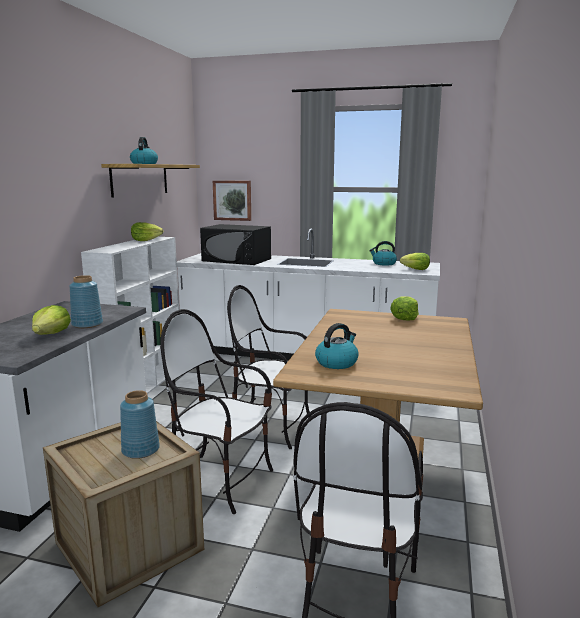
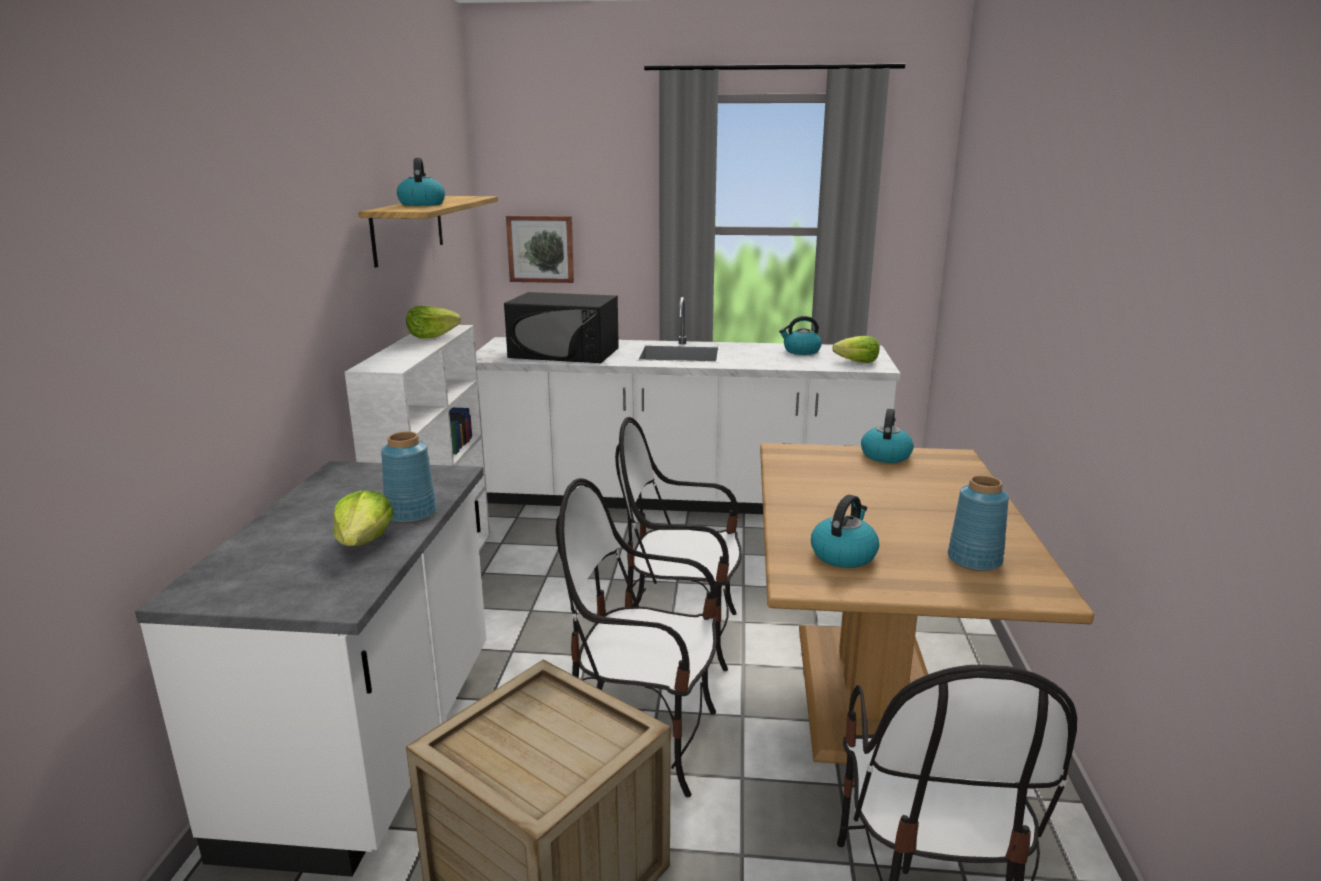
camera: 10 degrees left, 5 degrees up
blue vase [120,390,160,459] -> blue vase moved to [948,475,1009,571]
lettuce [390,296,419,320] -> kettle [861,409,914,463]

